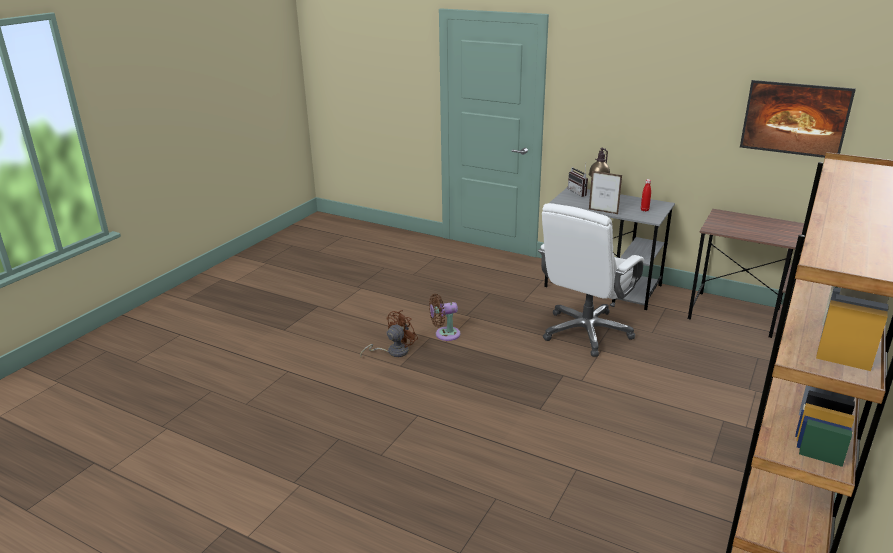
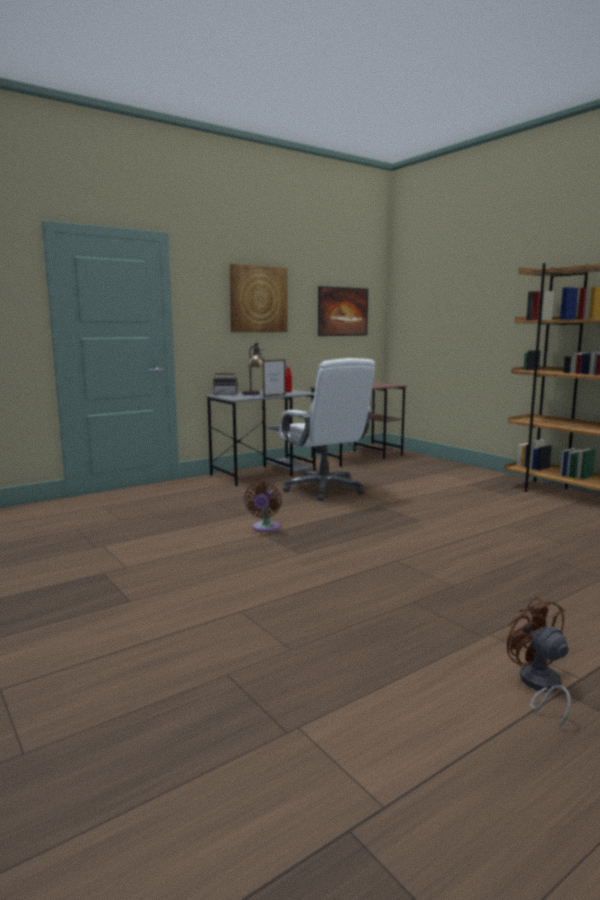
camera: 65 degrees left, 15 degrees down
brown fan [360,310,418,357] -> brown fan moved to [507,597,571,728]
none -> picture [230,264,287,332]

